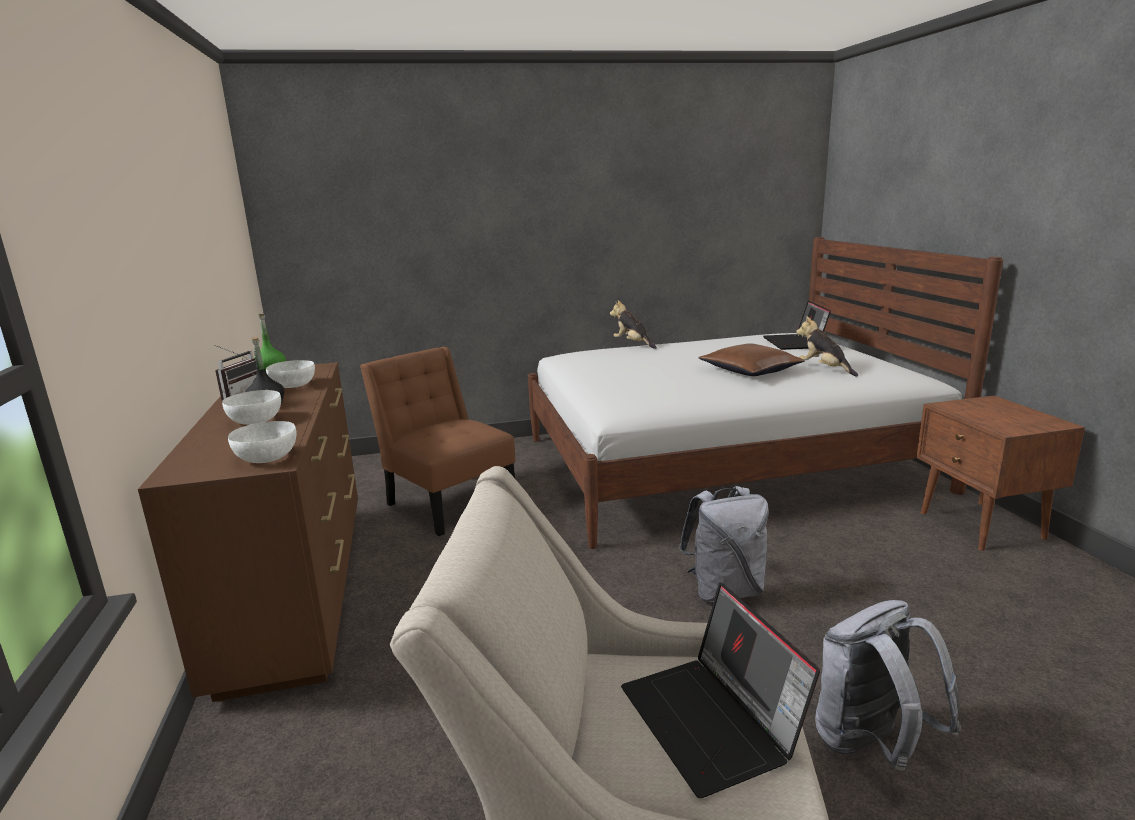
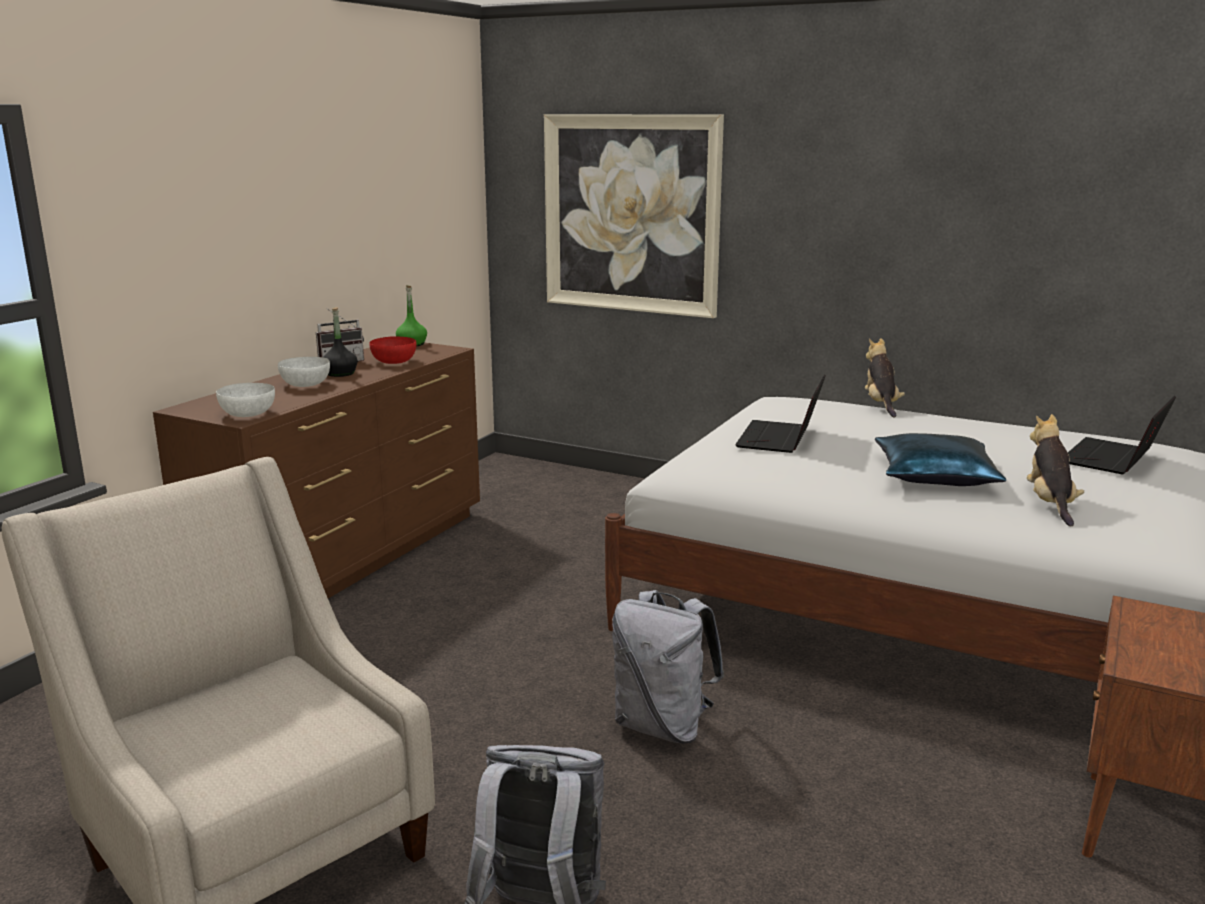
camera: 40 degrees right, 0 degrees up
white bowl [266,360,315,388] -> red bowl [369,337,416,364]
brown chair [360,347,515,536] -> none
laptop [621,582,820,798] -> laptop moved to [735,375,826,453]
brown pillow [698,343,805,376] -> blue pillow [875,433,1006,486]
none -> picture [544,114,724,318]

